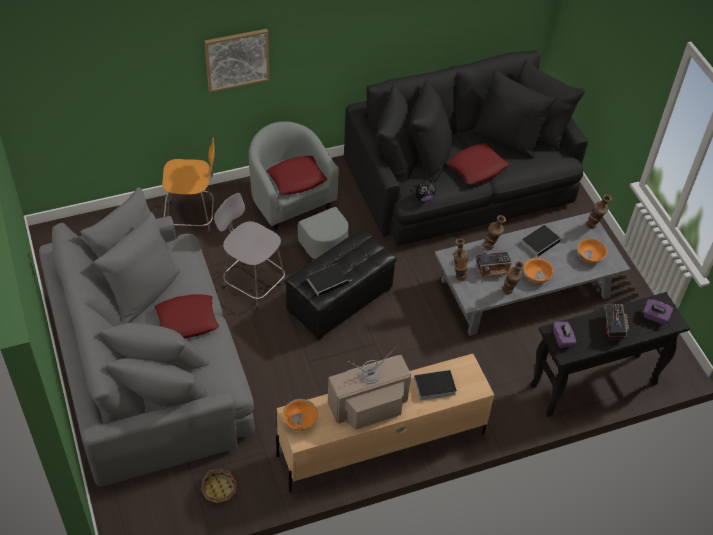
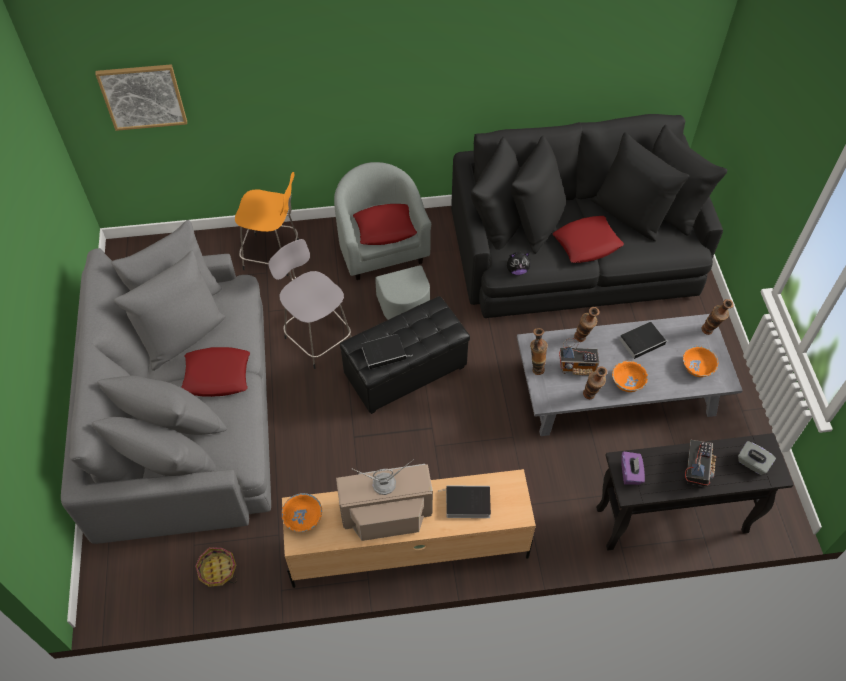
camera: 15 degrees right, 5 degrees up
picture [205,29,269,92] -> picture moved to [95,64,187,131]
purple tissue box [643,299,673,325] -> grey tissue box [738,441,776,475]

